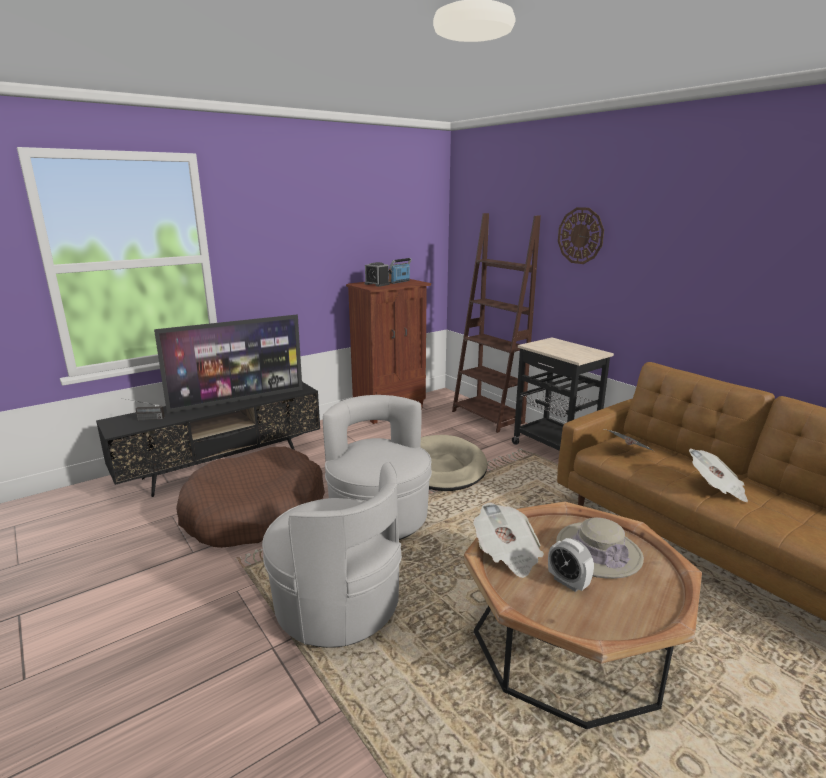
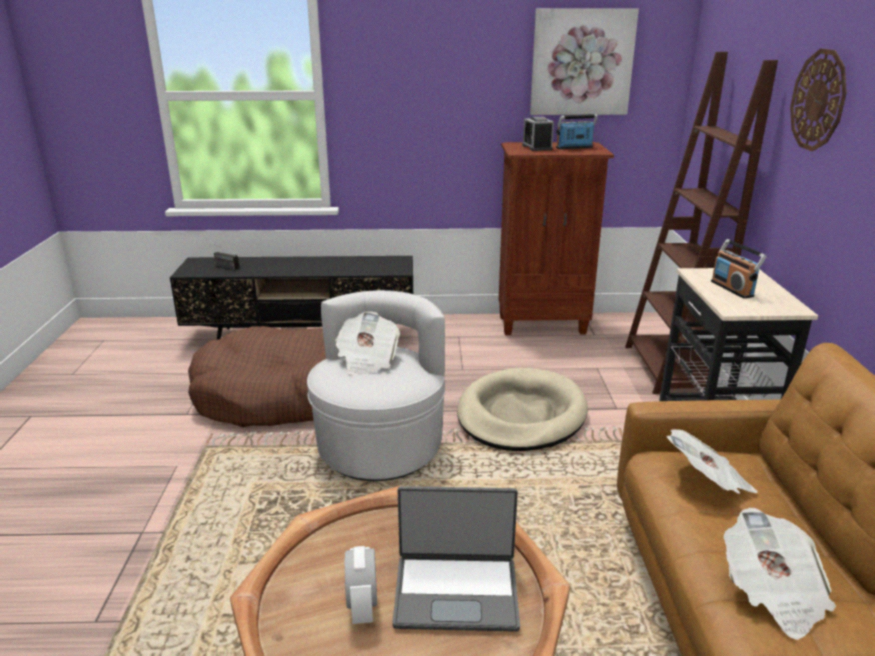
camera: 35 degrees right, 5 degrees up
television [154,314,303,413] -> none
white armchair [262,462,402,648] -> none
newspaper [473,502,544,578] -> newspaper moved to [335,311,400,376]
beige hat [556,517,644,579] -> laptop [392,486,520,632]
none -> picture [530,8,639,115]
none -> radio [711,239,767,299]

